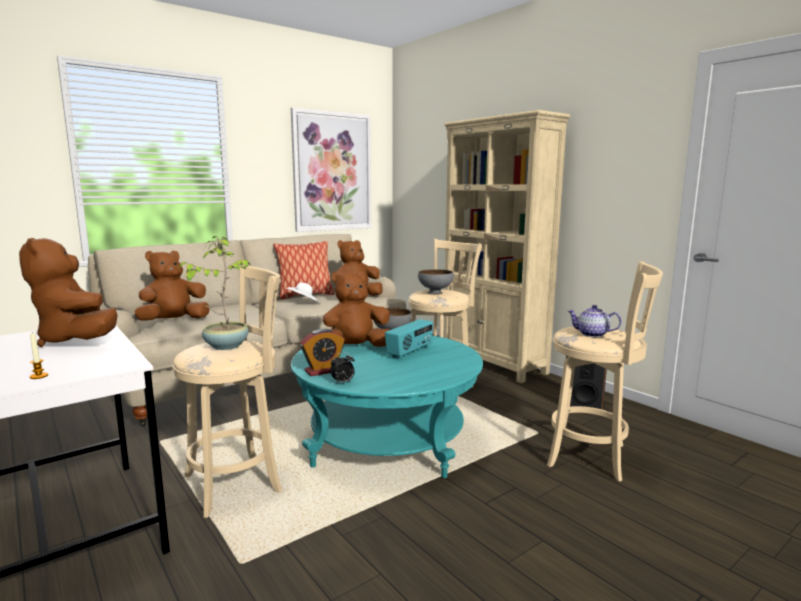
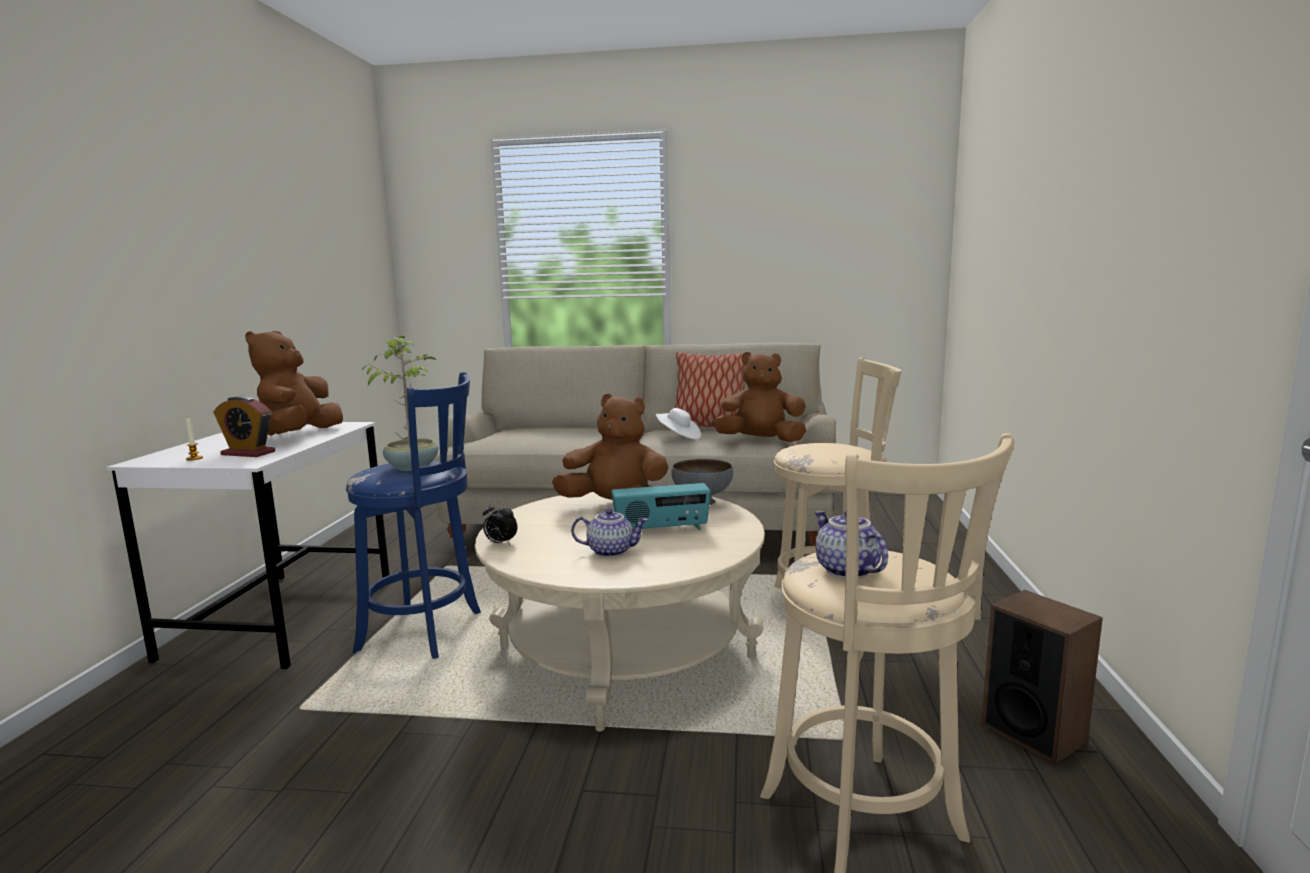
camera: 45 degrees right, 0 degrees up
brown plush toy [134,251,210,321] -> none
beige stool [172,264,282,518] -> blue stool [346,372,481,659]
picture [291,108,371,232] -> none
turquoise coffee table [291,335,483,478] -> beige coffee table [475,492,765,732]
alarm clock [300,329,345,376] -> alarm clock moved to [213,395,275,457]
grey bowl [418,269,454,295] -> none
beige bookcase [444,110,570,383] -> none
none -> teapot [571,508,648,557]

